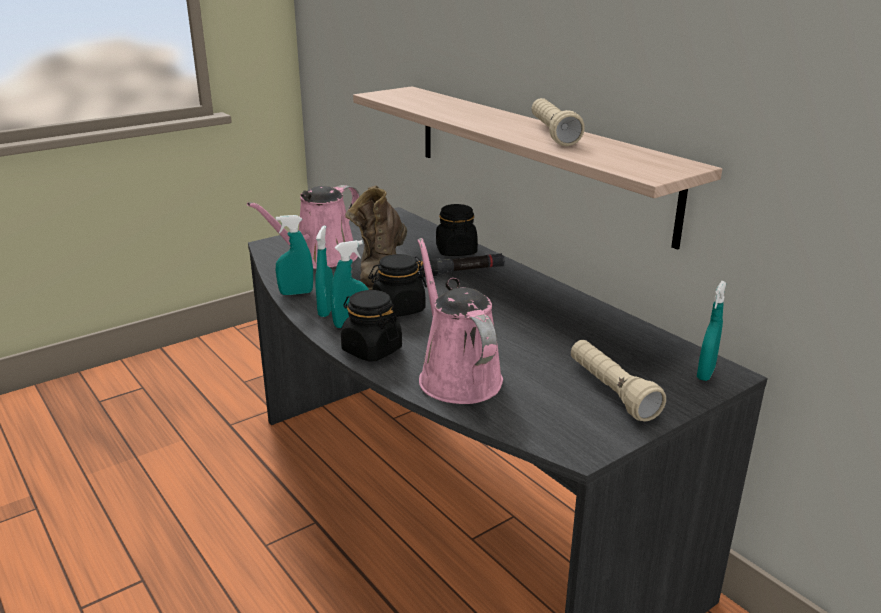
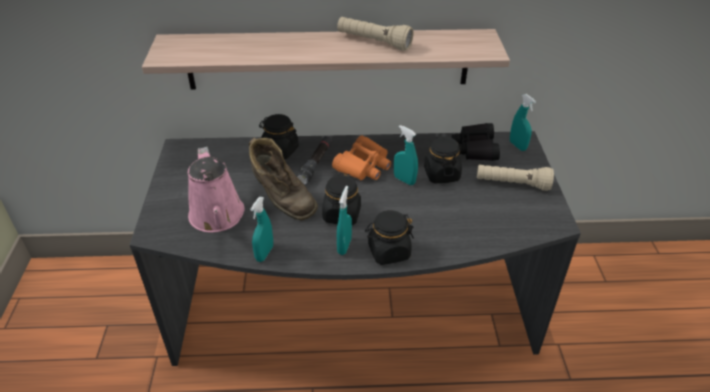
camera: 55 degrees left, 15 degrees up
turquoise spray bottle [315,225,333,317] -> turquoise spray bottle moved to [394,125,418,185]
pink watering can [417,238,503,404] -> none
none -> orange binoculars [332,135,391,180]
none -> black jar [424,136,462,183]
none -> black binoculars [452,123,500,161]

